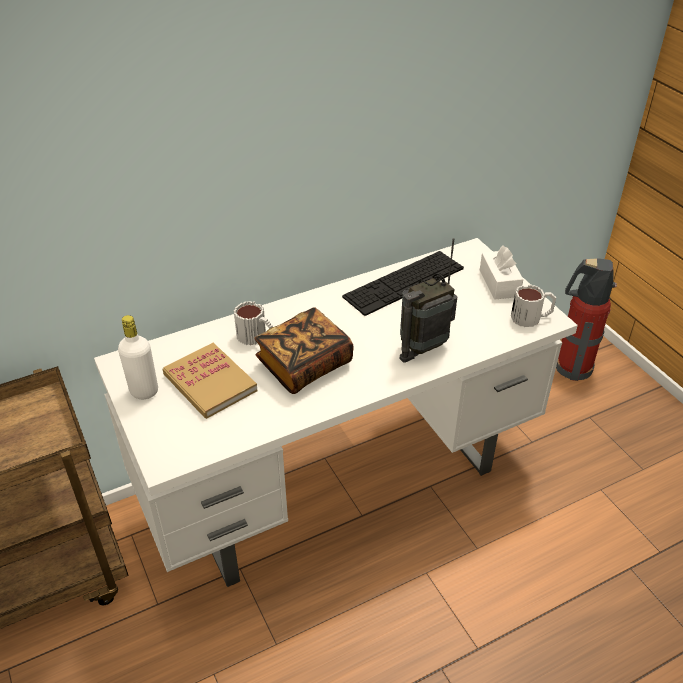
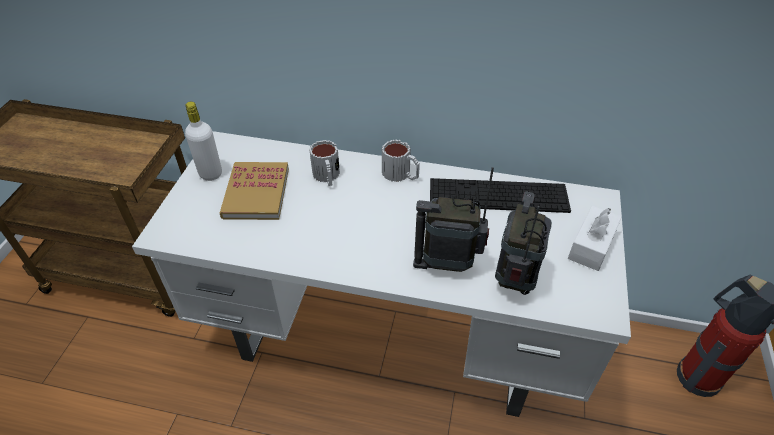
camera: 40 degrees right, 5 degrees up
book [254,307,354,394] -> none
mug [511,285,556,327] -> mug moved to [382,140,420,182]
none -> radio [495,191,552,295]

